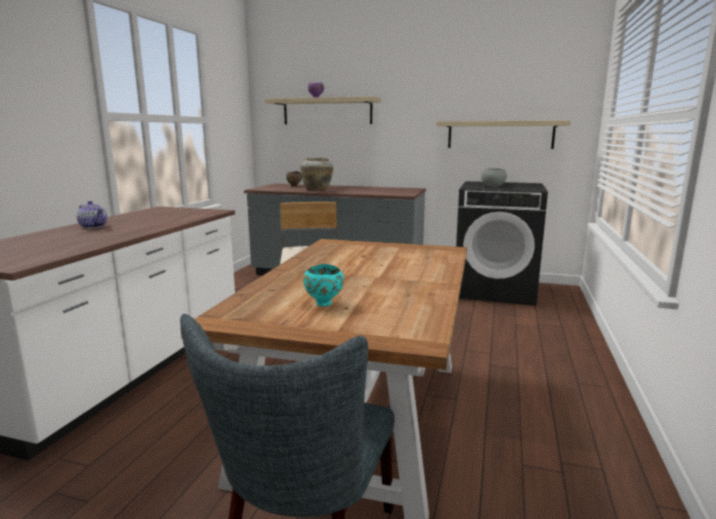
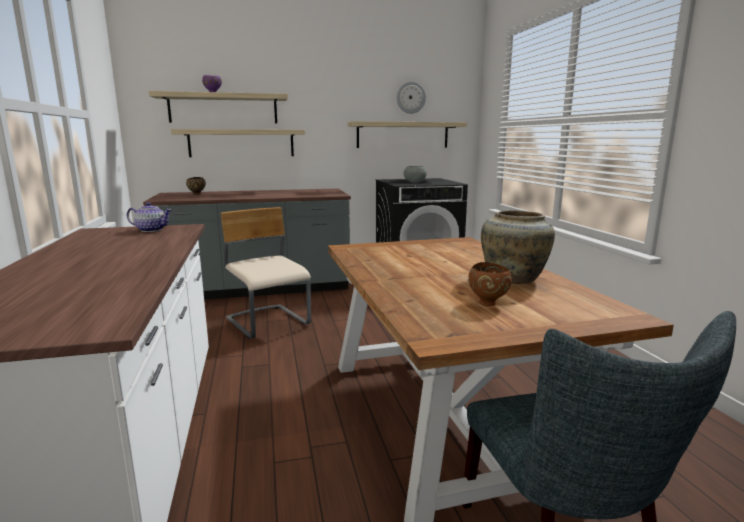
camera: 30 degrees left, 0 degrees up
teapot [77,201,107,228] -> teapot moved to [127,202,172,232]
beige vase [300,158,333,191] -> beige vase moved to [481,210,555,284]
turquoise bowl [303,264,344,306] -> brown bowl [468,262,512,306]
none -> shelf [171,129,305,157]
none -> wall clock [396,81,426,114]

